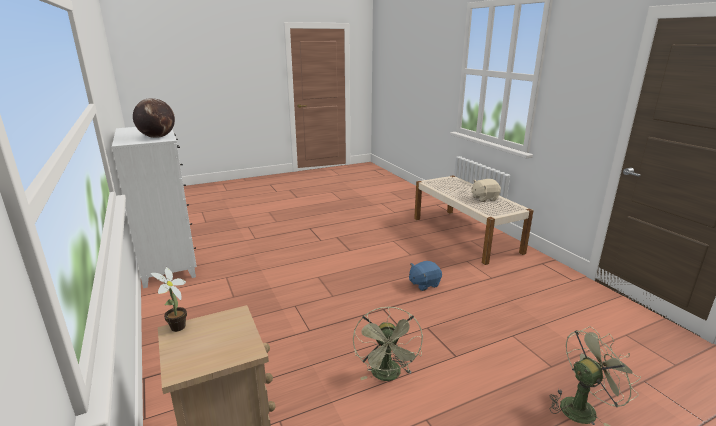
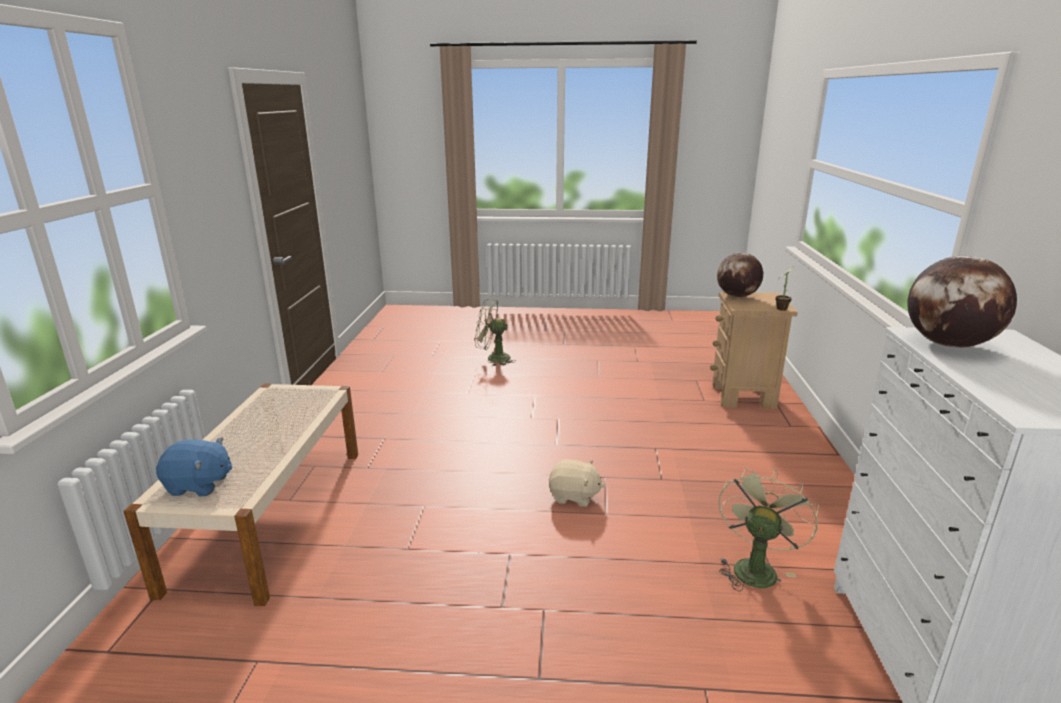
camera: 150 degrees left, 0 degrees up
green fan [353,306,423,381] -> green fan moved to [719,468,819,592]
blue plush toy [409,261,442,291] -> blue plush toy moved to [156,438,232,496]
beige plush toy [471,179,501,202] -> beige plush toy moved to [548,459,604,507]
none -> globe [717,252,763,297]

